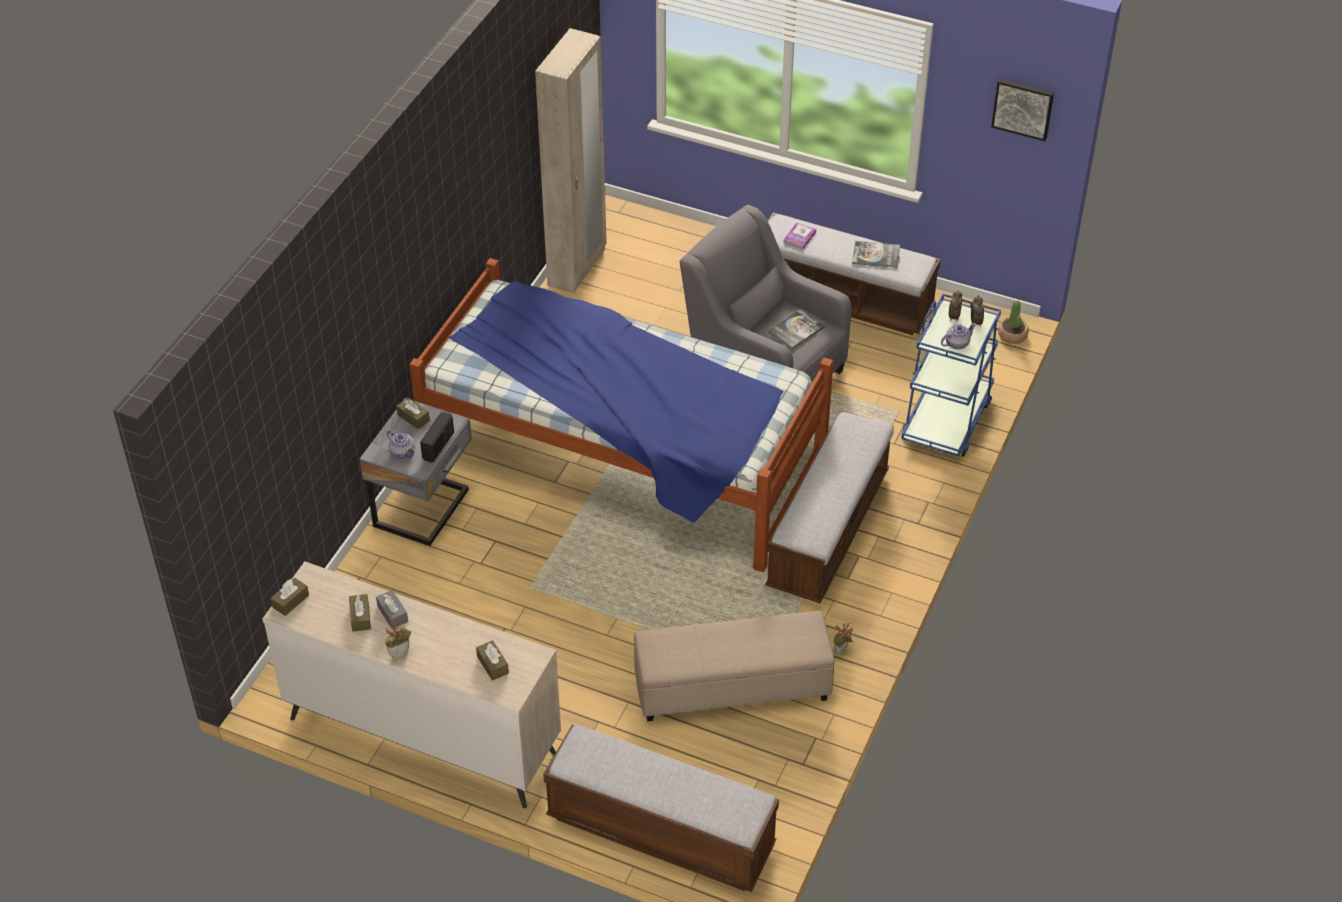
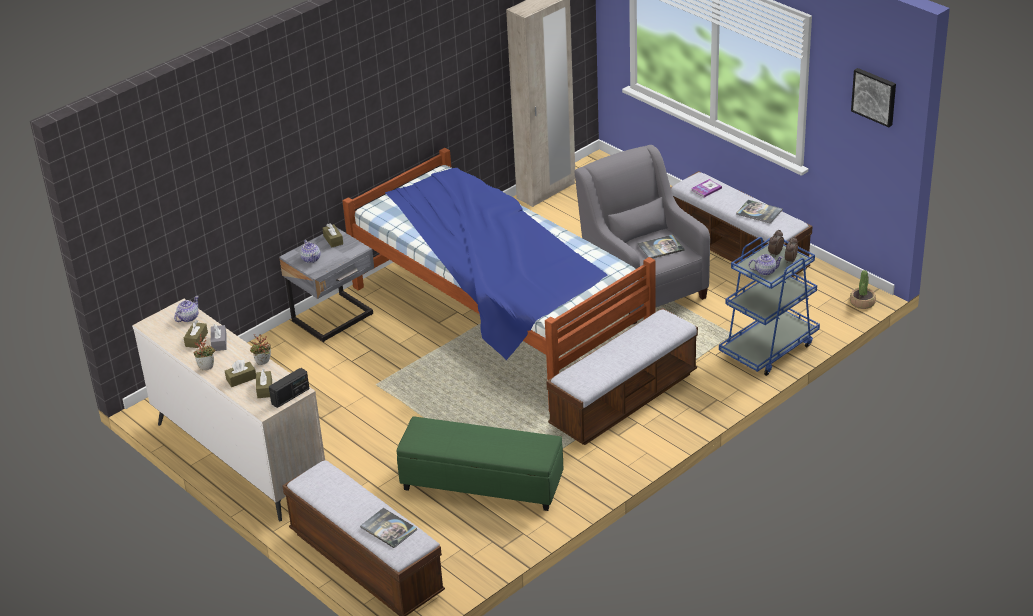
camera: 25 degrees right, 10 degrees down
brown tissue box [270,578,309,616] -> brown tissue box moved to [225,360,256,387]
radio [420,412,454,463] -> radio moved to [269,368,310,408]
beige ottoman [634,610,835,722] -> green ottoman [397,416,563,511]
potted plant [833,623,853,655] -> potted plant moved to [250,334,271,365]
none -> teapot [174,296,199,322]
none -> book [360,508,417,548]

